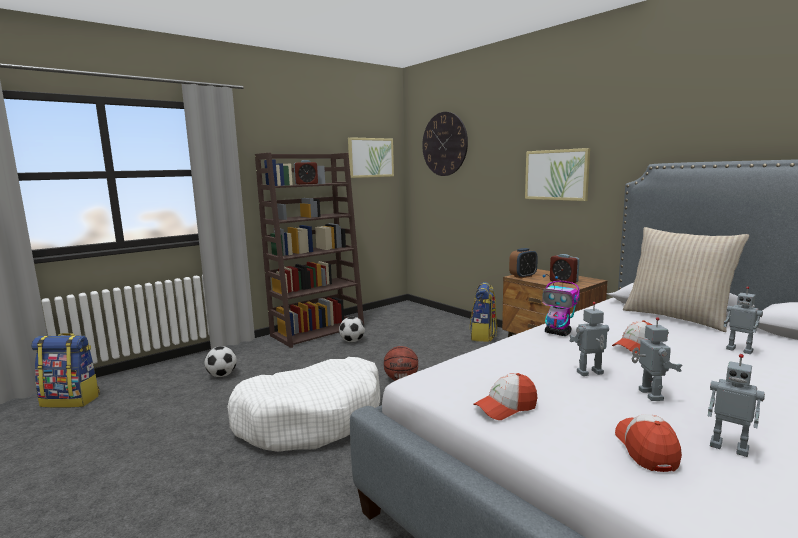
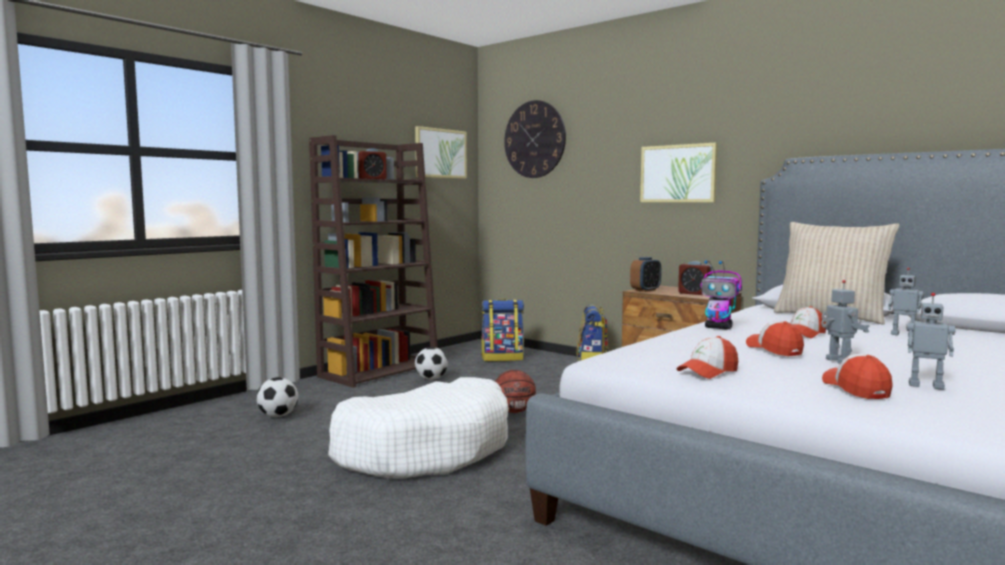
camera: 10 degrees left, 5 degrees down
backpack [31,333,100,408] -> backpack moved to [481,299,524,362]
toy robot [569,302,609,376] -> cap [746,321,804,356]

